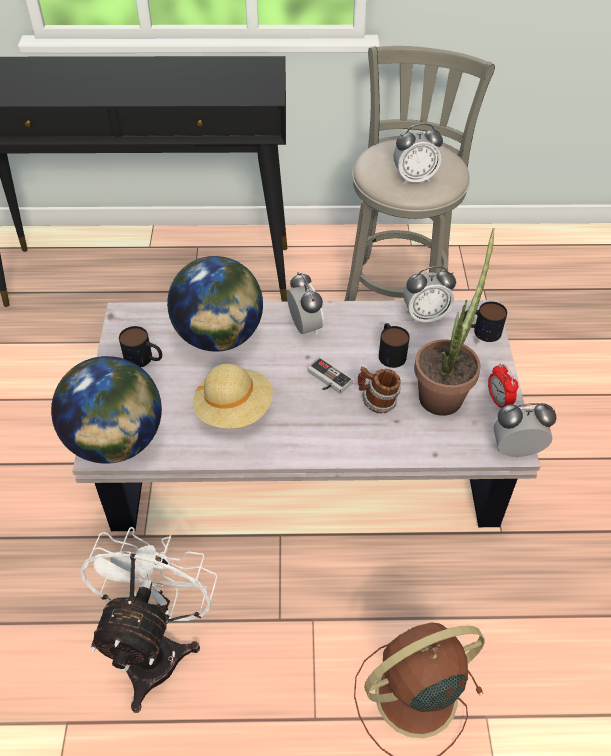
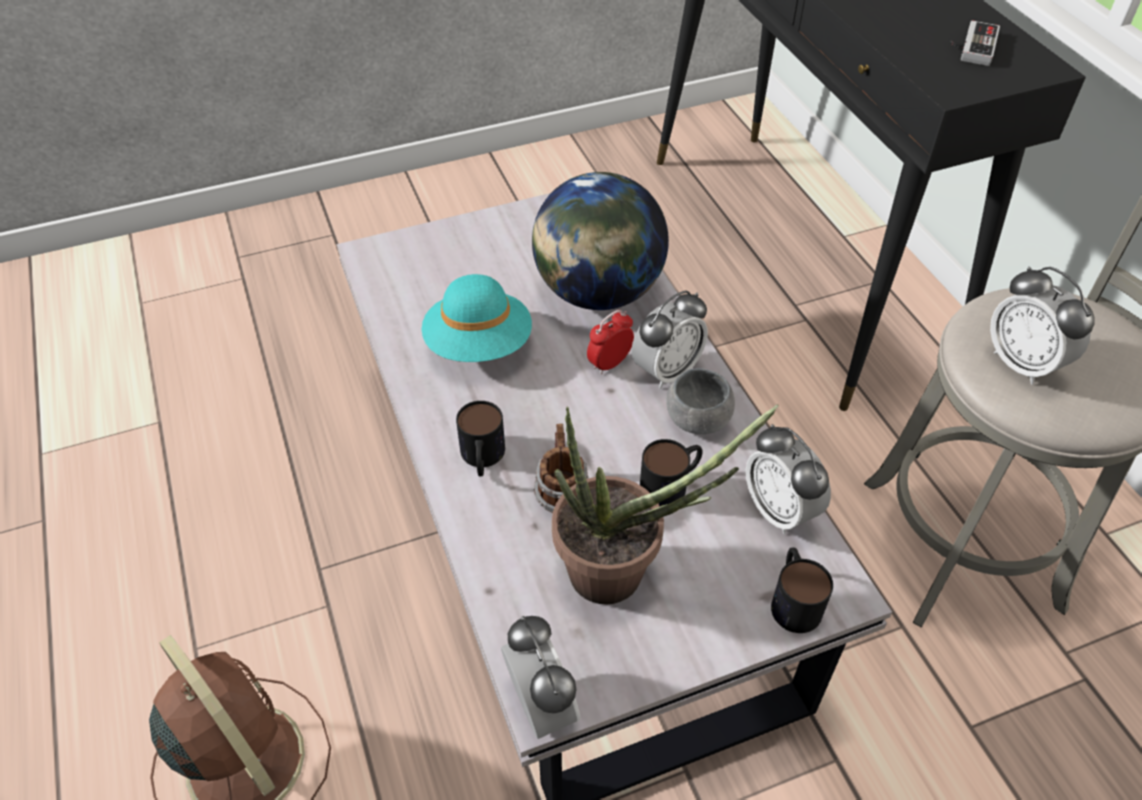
camera: 70 degrees right, 0 degrees up
globe [51,356,162,464] -> none
white fan [80,527,218,713] -> none
mug [119,326,162,367] -> mug moved to [456,401,505,476]
beige hat [193,364,273,429] -> turquoise hat [422,274,532,362]
game controller [307,357,353,394] -> game controller moved to [950,20,1000,66]
alarm clock [488,364,519,408] -> alarm clock moved to [587,310,634,374]
none -> grey bowl [666,368,735,434]

